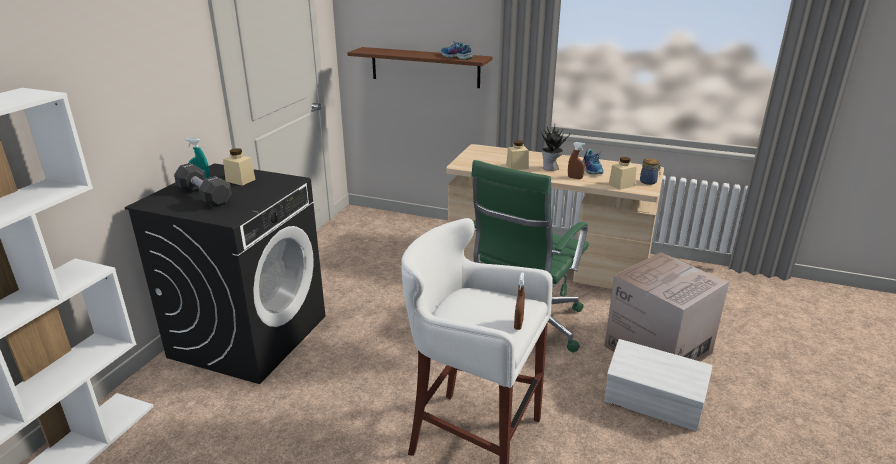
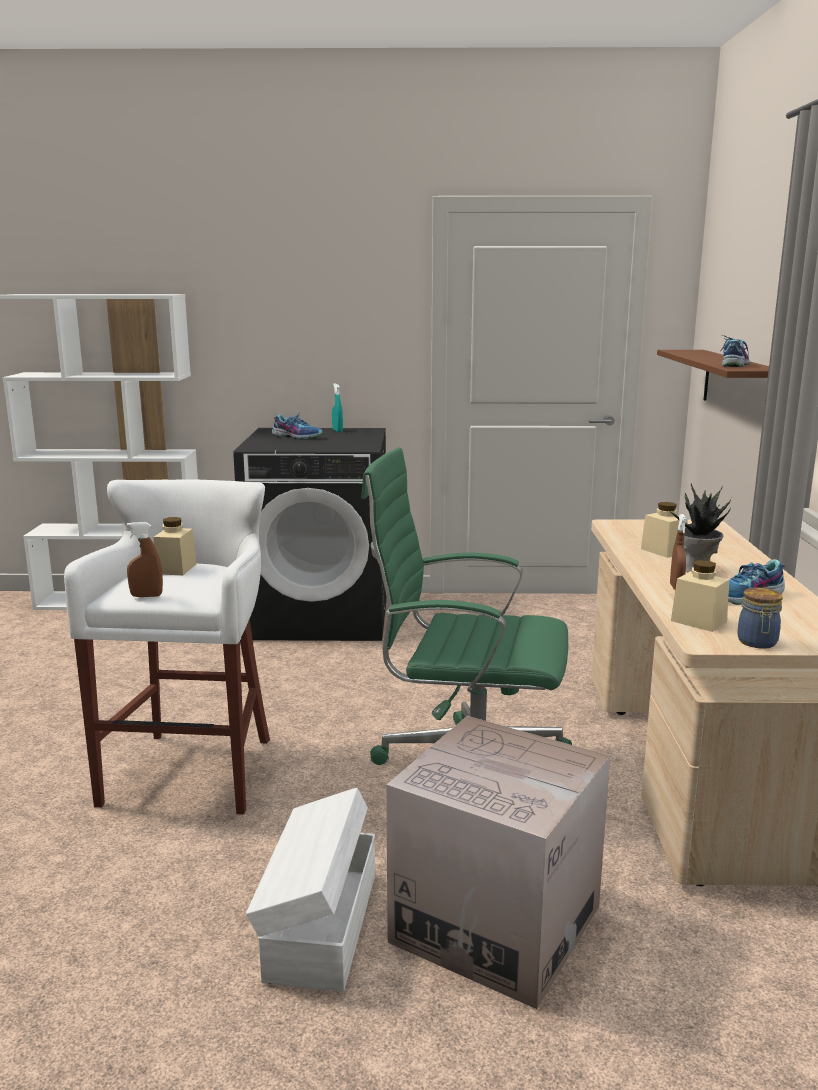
camera: 70 degrees right, 10 degrees down
black dumbbell [174,163,232,208] -> shoe [272,412,323,440]
beige jar [223,148,256,186] -> beige jar moved to [154,517,197,575]

